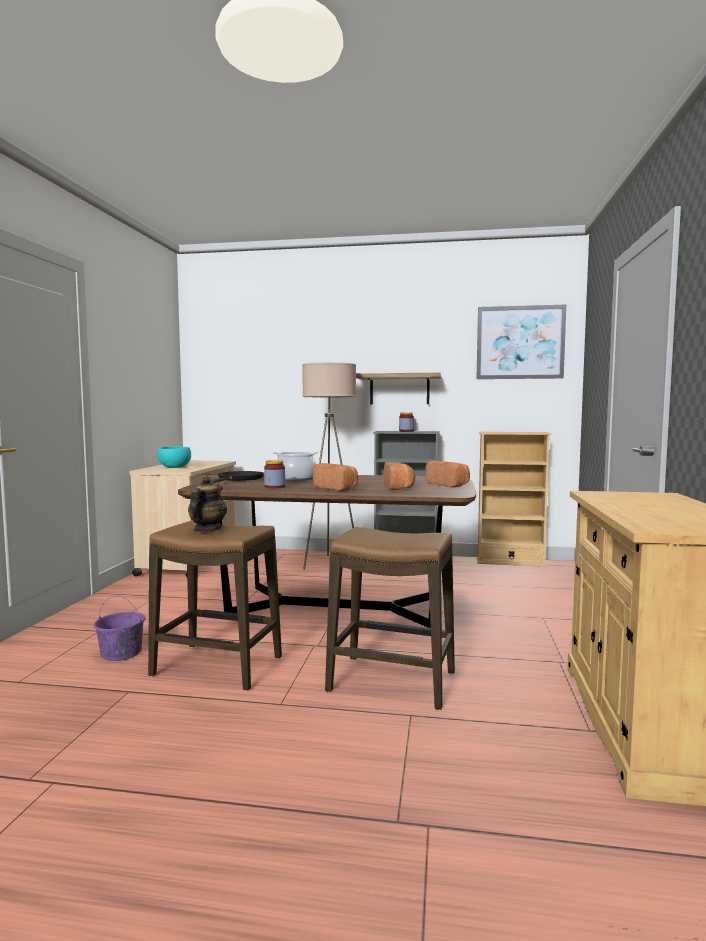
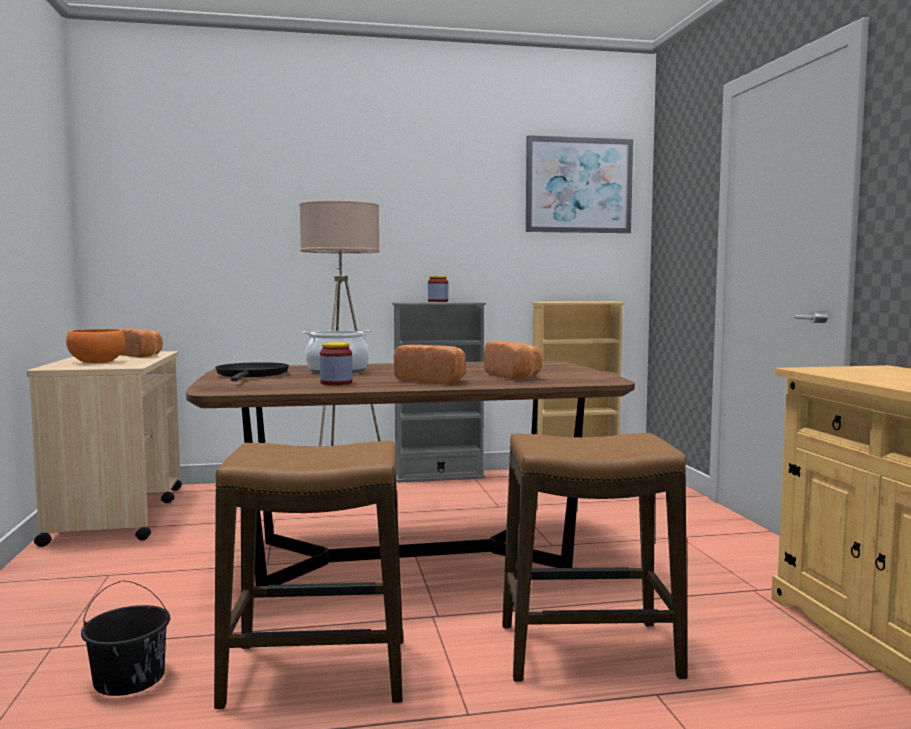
camera: 20 degrees left, 0 degrees up
purple bucket [94,595,146,661] -> black bucket [81,581,171,696]
turquoise bowl [157,447,191,468] -> orange bowl [66,329,125,363]
teapot [188,476,227,532] -> none
shelf [356,373,441,404] -> none
bread [426,461,470,487] -> bread moved to [120,328,163,357]

